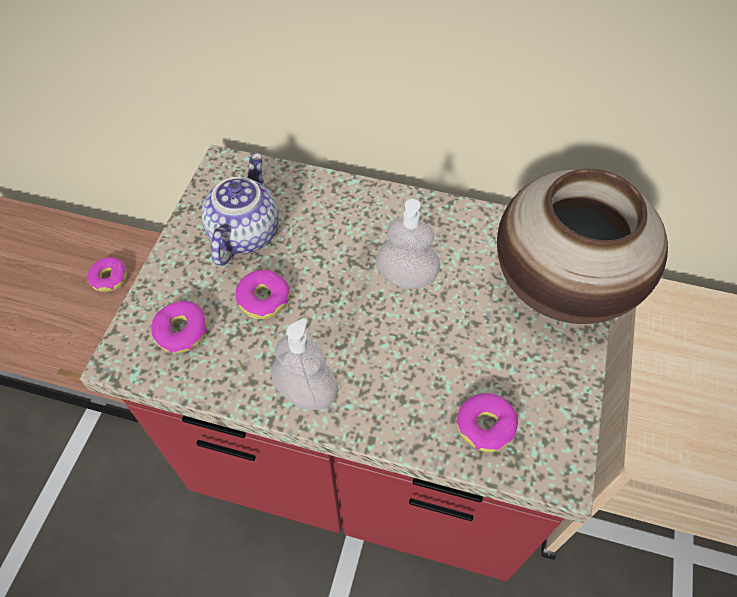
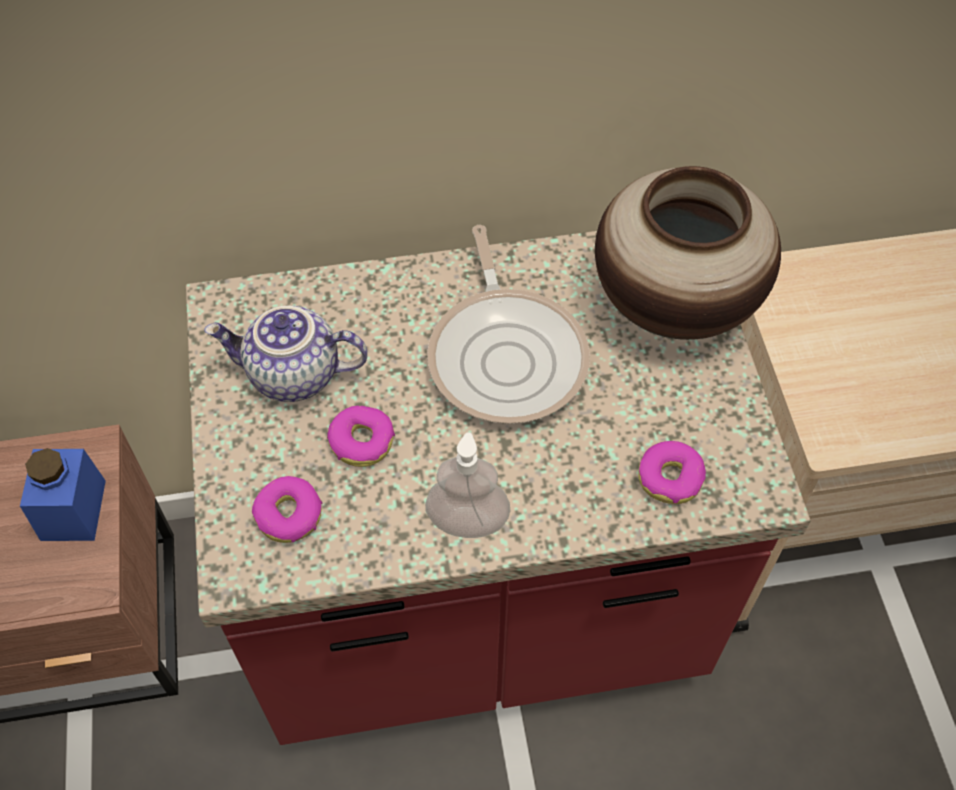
camera: 25 degrees left, 0 degrees up
donut [87,257,127,292] -> blue jar [20,448,106,541]
teapot [201,153,279,266] -> teapot turned 75 degrees counterclockwise [204,306,368,402]
soap dispenser [376,199,440,289] -> frying pan [427,225,590,424]

